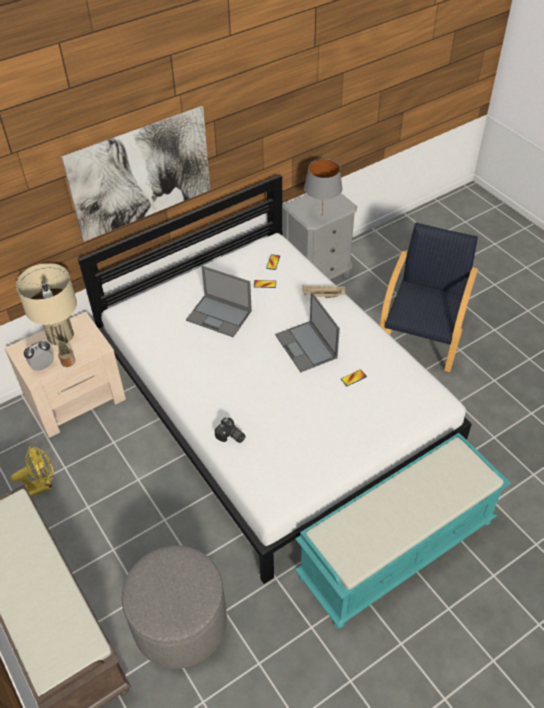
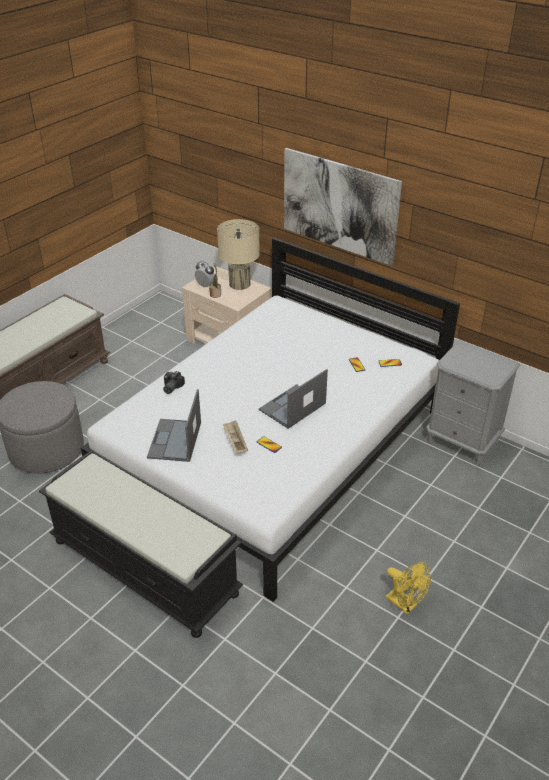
camera: 70 degrees right, 10 degrees down
yellow fan [11,445,54,497] -> yellow fan moved to [386,562,431,614]
laptop [186,266,252,337] -> laptop moved to [147,389,201,462]
turquoise bench [295,433,511,628] -> black bench [39,450,243,638]
beige tray [302,285,346,298] -> beige tray moved to [223,420,248,453]
grey table lamp [304,159,343,212] -> none
black armchair [380,223,478,372] -> none

